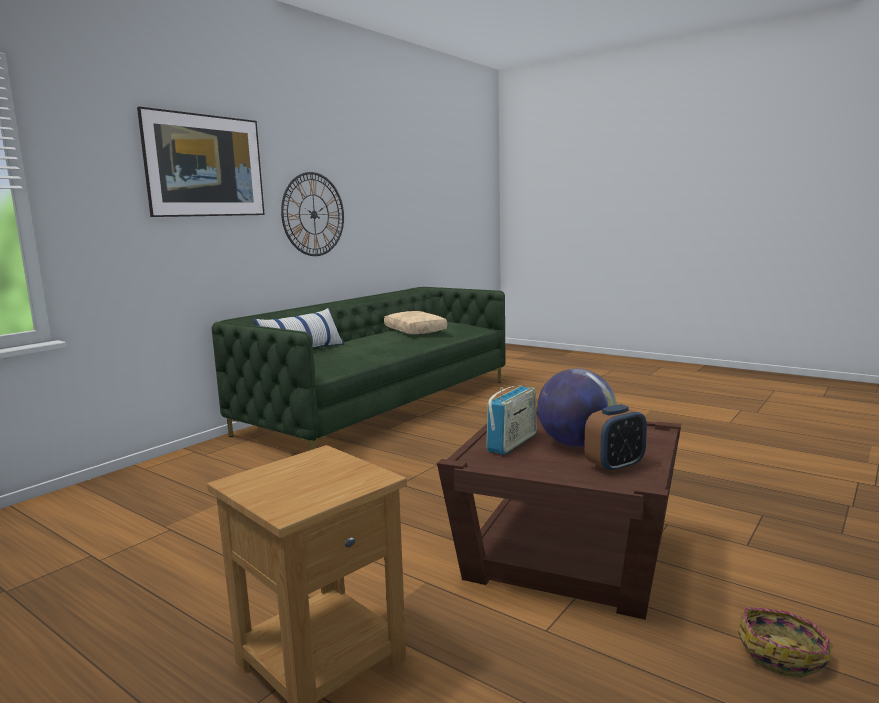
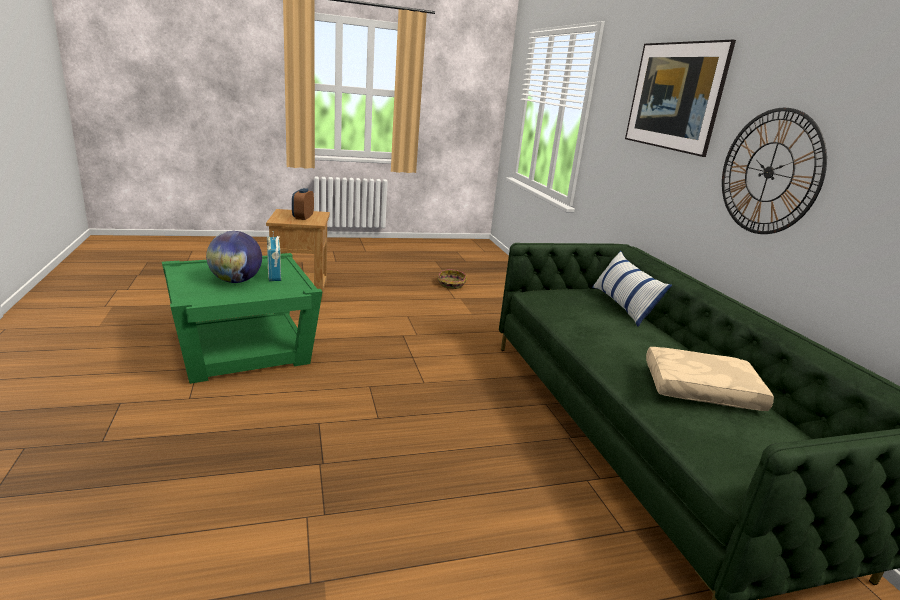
camera: 125 degrees right, 10 degrees up
brown side table [437,411,681,620] -> green side table [162,253,323,384]
alarm clock [584,404,647,473] -> alarm clock moved to [292,188,314,220]
basket [738,607,833,678] -> basket moved to [437,269,467,289]

